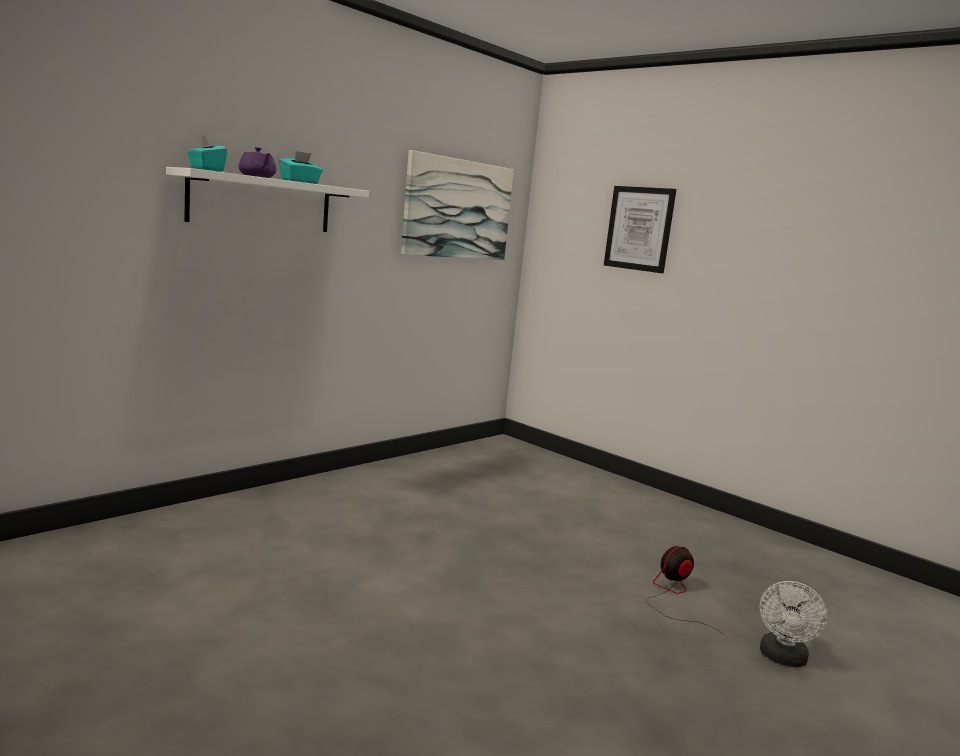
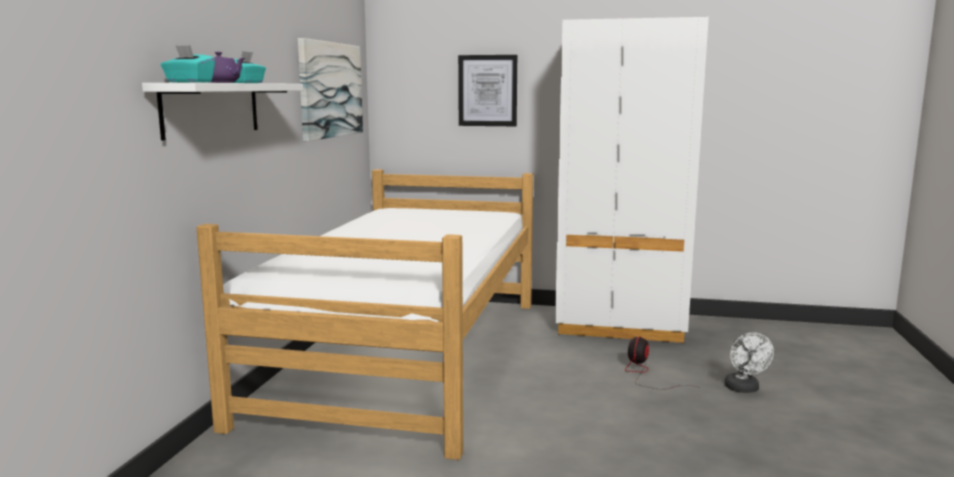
camera: 30 degrees left, 0 degrees up
none -> bed [196,169,533,460]
none -> white wardrobe [555,17,709,343]

